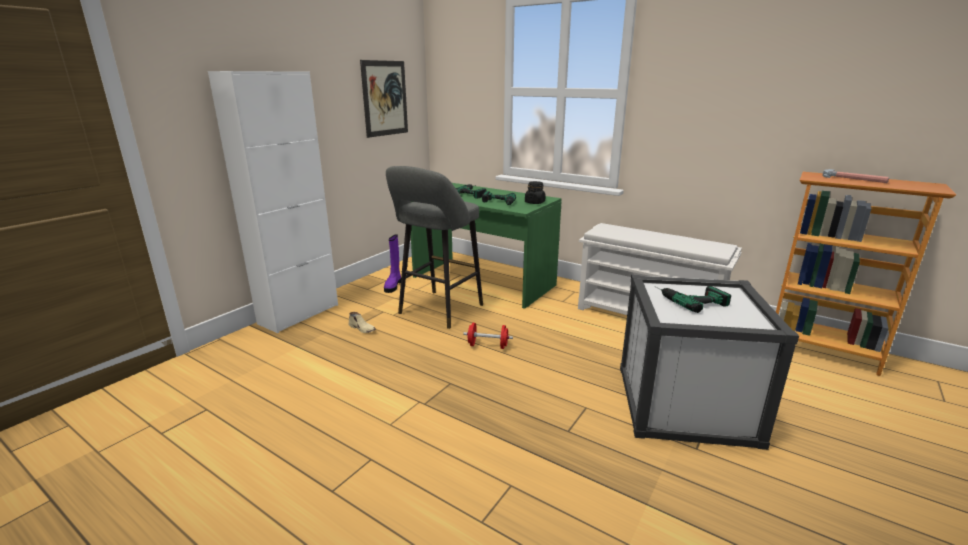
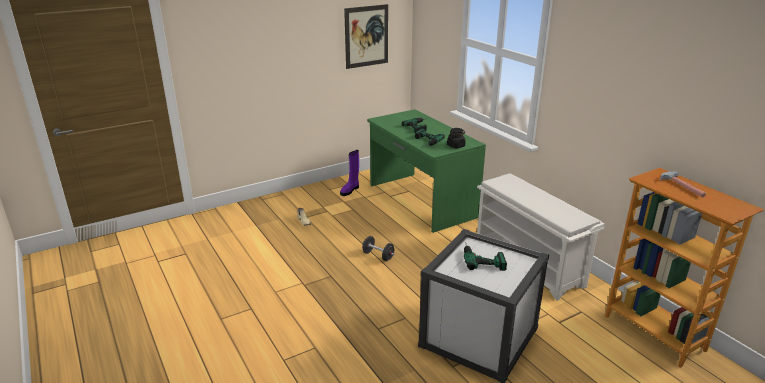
camera: 25 degrees right, 5 degrees up
white cabinet [208,71,338,333] -> none
grey stool [386,166,483,329] -> none
red dumbbell [463,323,513,349] -> black dumbbell [362,236,395,261]

